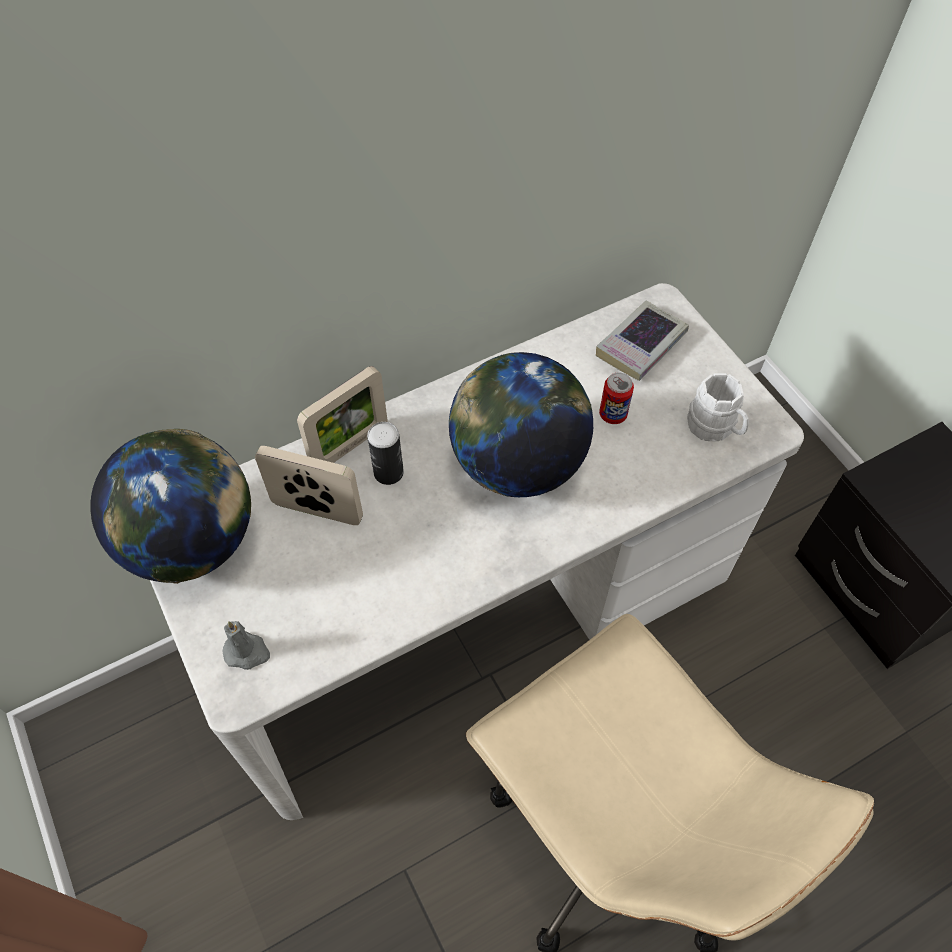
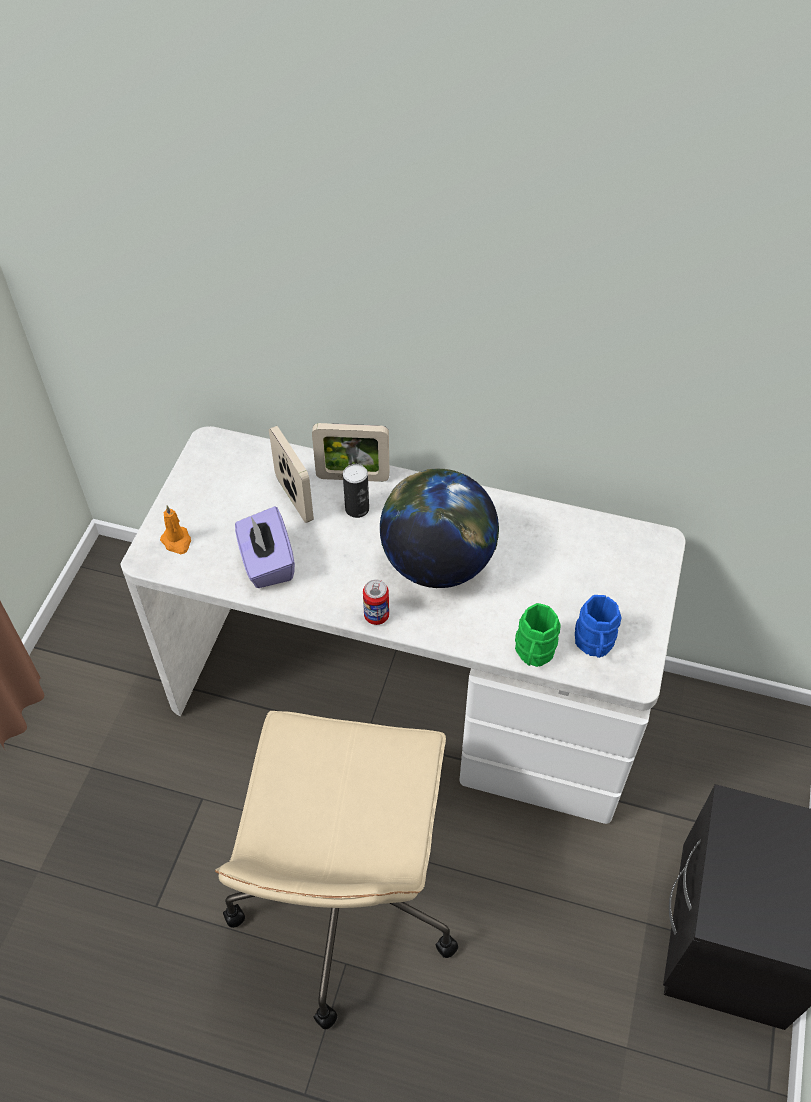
camera: 45 degrees right, 5 degrees down
globe [90,429,251,584] -> none
grey candle [223,621,270,670] -> orange candle [160,505,191,554]
book [596,301,689,381] -> none
can [599,373,634,424] -> can moved to [363,579,389,625]
white mug [687,373,749,441] -> blue mug [575,595,621,658]
none -> purple tissue box [235,506,295,588]
none -> green mug [515,603,561,667]

